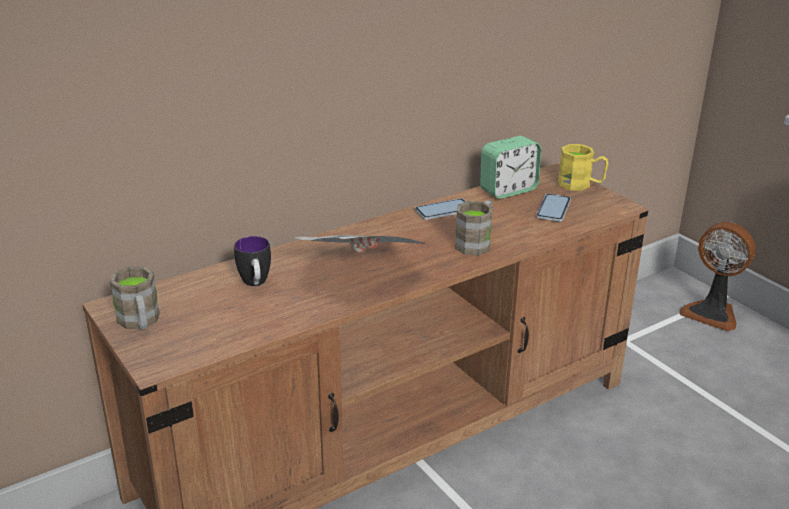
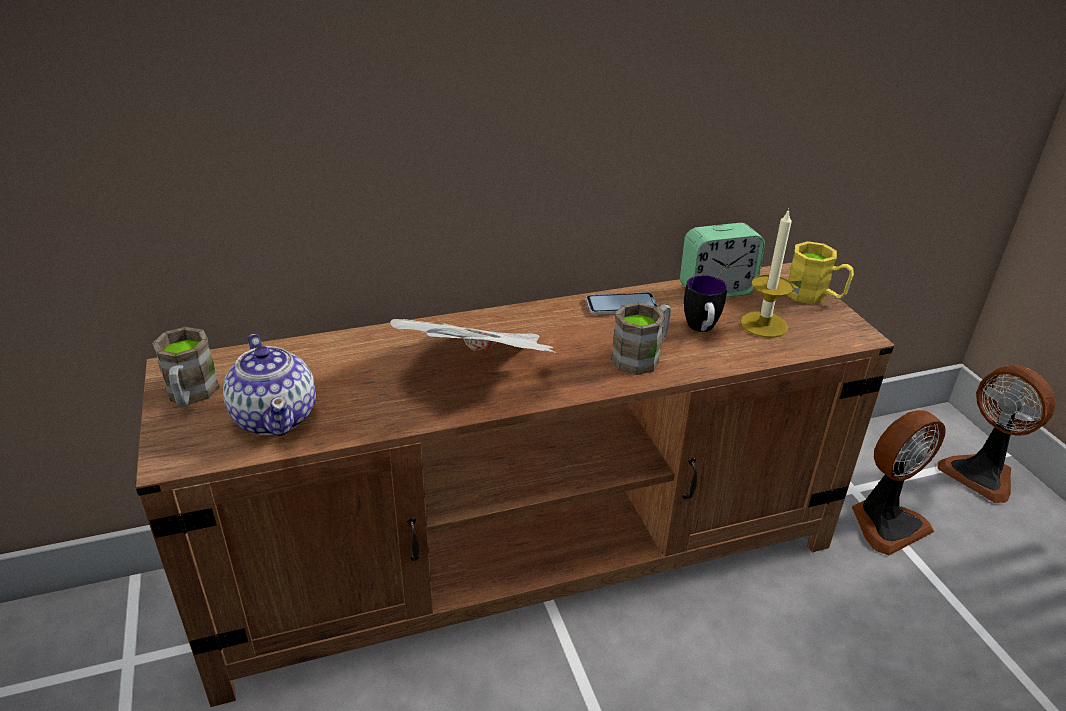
camera: 15 degrees right, 5 degrees up
mug [234,236,271,286] -> mug moved to [684,275,727,332]
phone [536,194,571,222] -> candle [740,209,794,338]
none -> teapot [223,334,316,436]
none -> fan [852,410,946,555]

